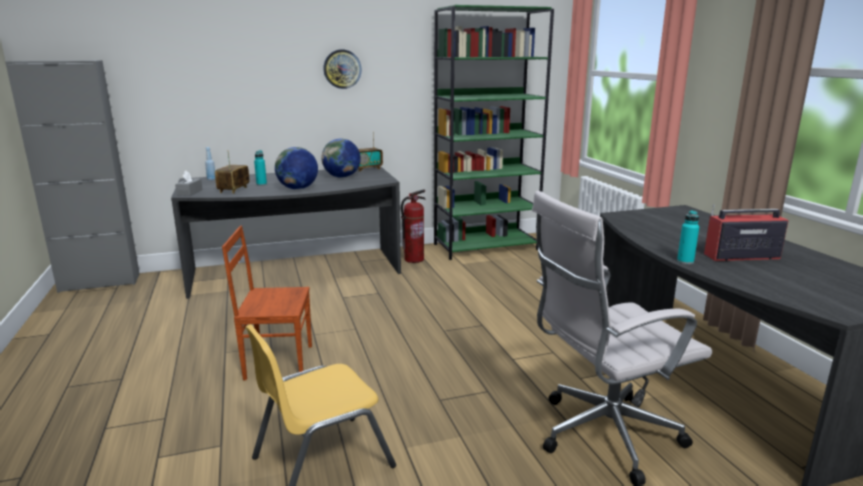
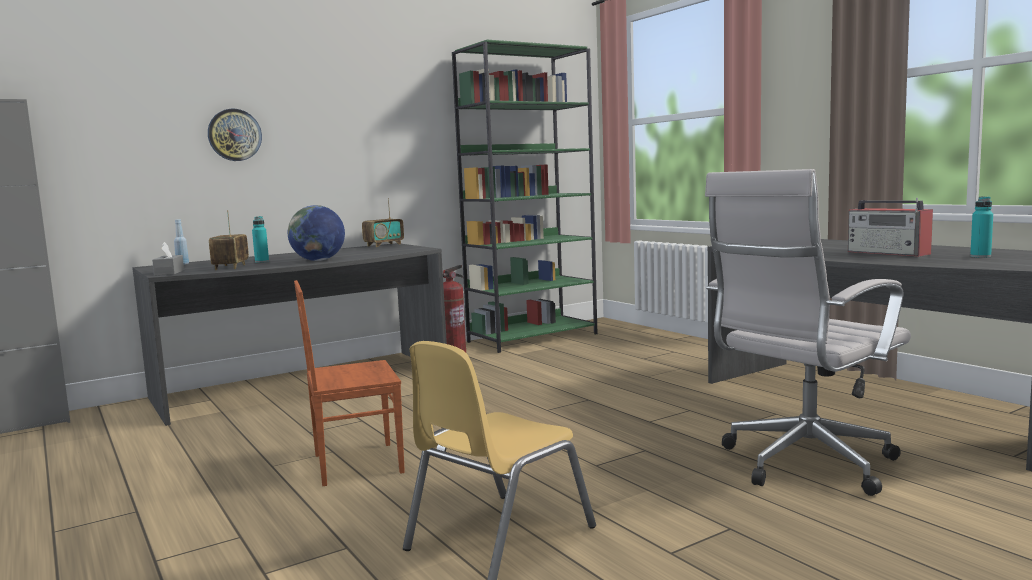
camera: 15 degrees left, 10 degrees down
globe [321,138,361,178] -> none
wall clock [323,50,362,89] -> wall clock moved to [208,109,262,161]
turquoise bottle [677,210,699,264] -> turquoise bottle moved to [970,196,993,258]
radio [704,204,789,261] -> radio turned 105 degrees counterclockwise [848,198,933,256]

